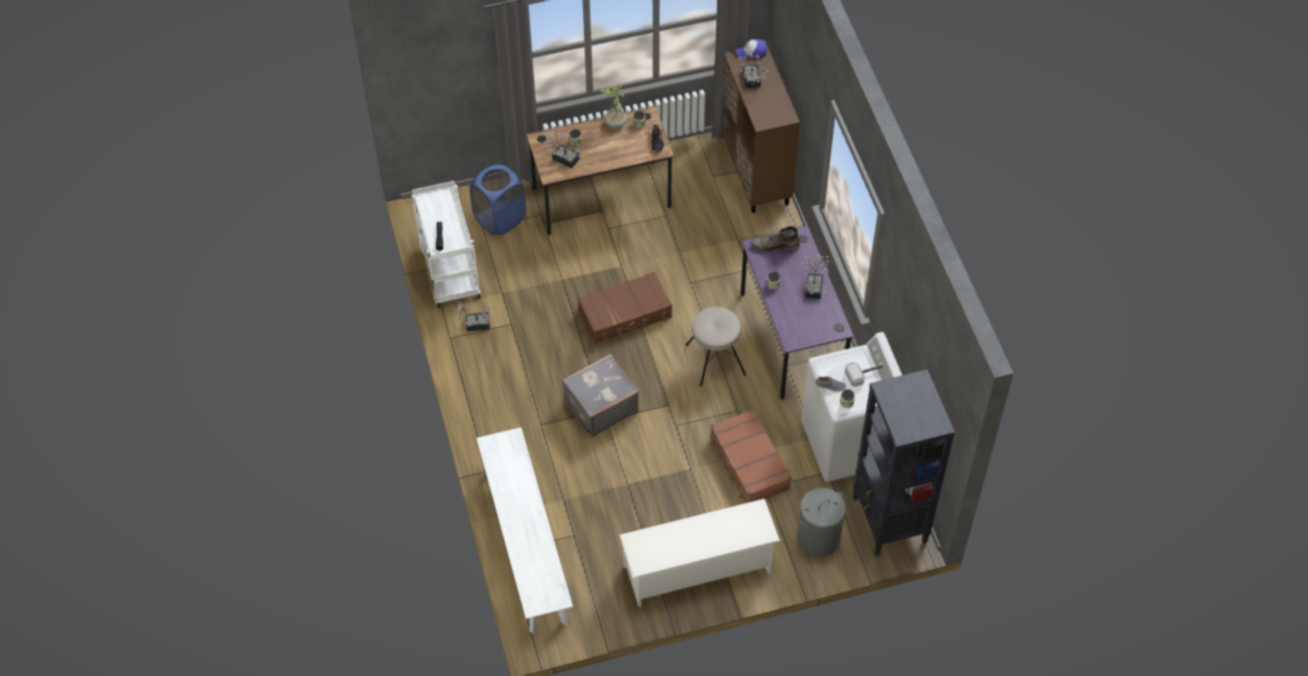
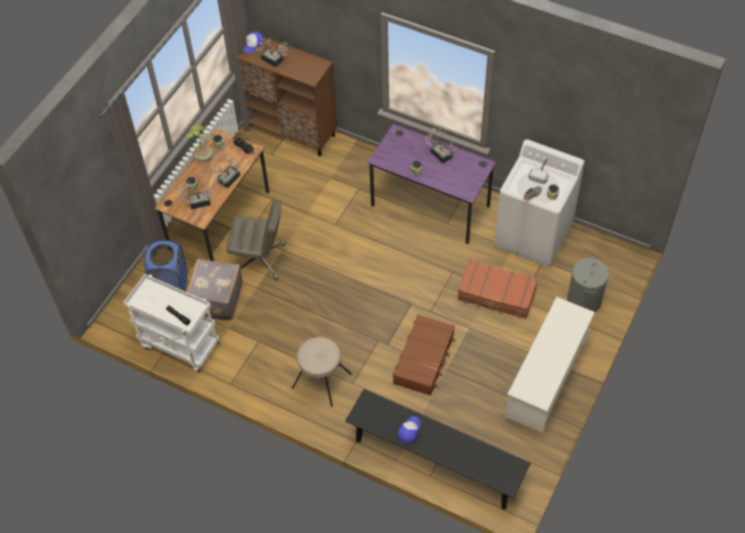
camera: 45 degrees left, 0 degrees up
potted plant [454,299,495,331] -> potted plant moved to [210,157,240,188]
white bench [477,427,573,633] -> black bench [345,389,531,510]
grey suitcase [562,354,639,437] -> grey suitcase moved to [187,259,243,321]
brown suitcase [578,271,672,344] -> brown suitcase moved to [393,314,455,396]
beige stool [686,307,746,387] -> beige stool moved to [292,337,352,407]
green boot [750,226,800,252] -> none
black bookcase [852,369,955,556] -> none
none -> grey office chair [226,200,285,279]
none -> cap [398,416,421,444]

